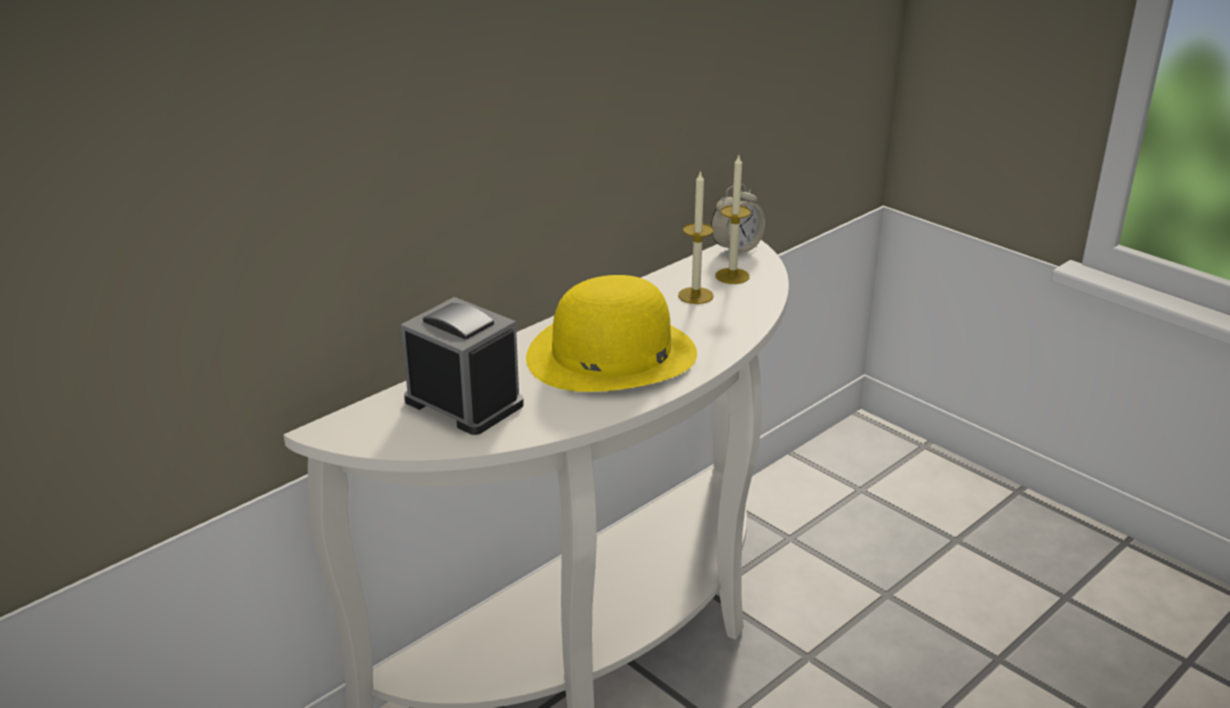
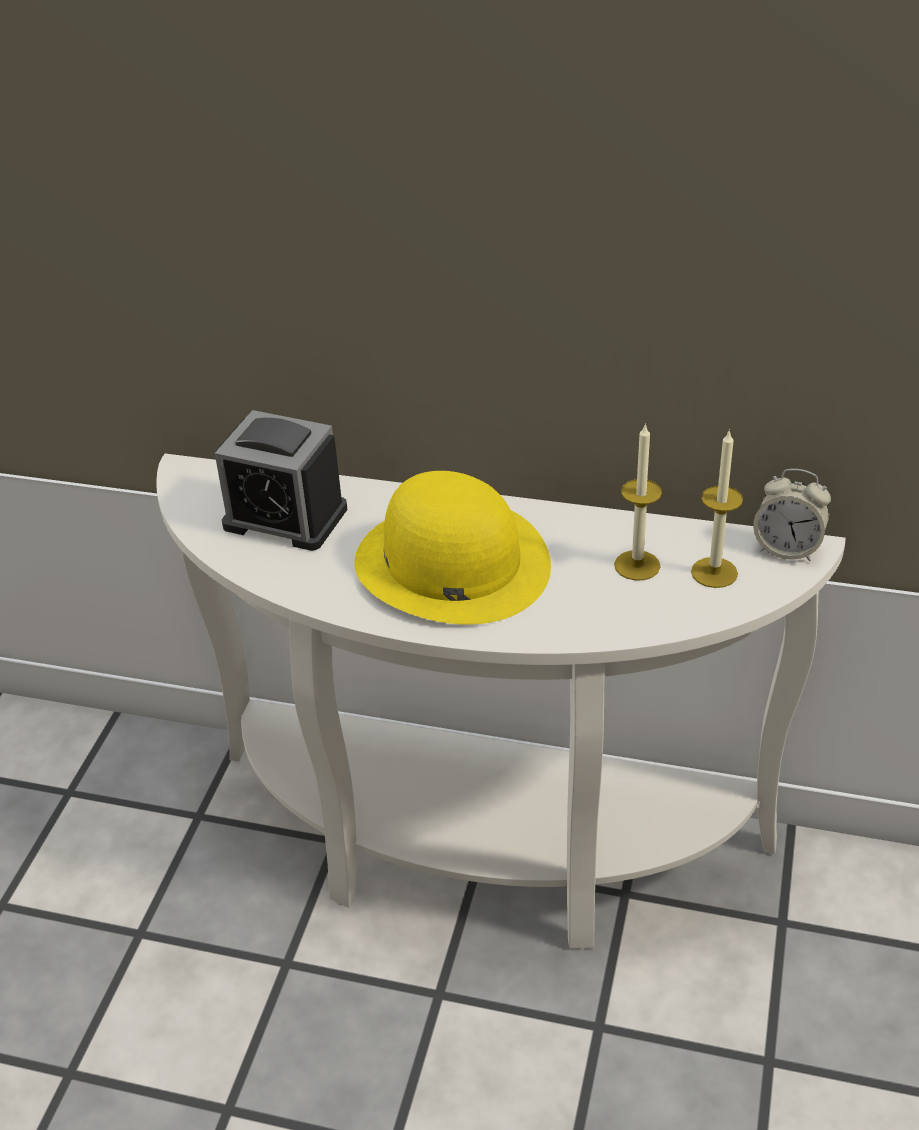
camera: 60 degrees right, 10 degrees up
alarm clock [401,297,524,435] -> alarm clock turned 105 degrees clockwise [215,410,347,551]

